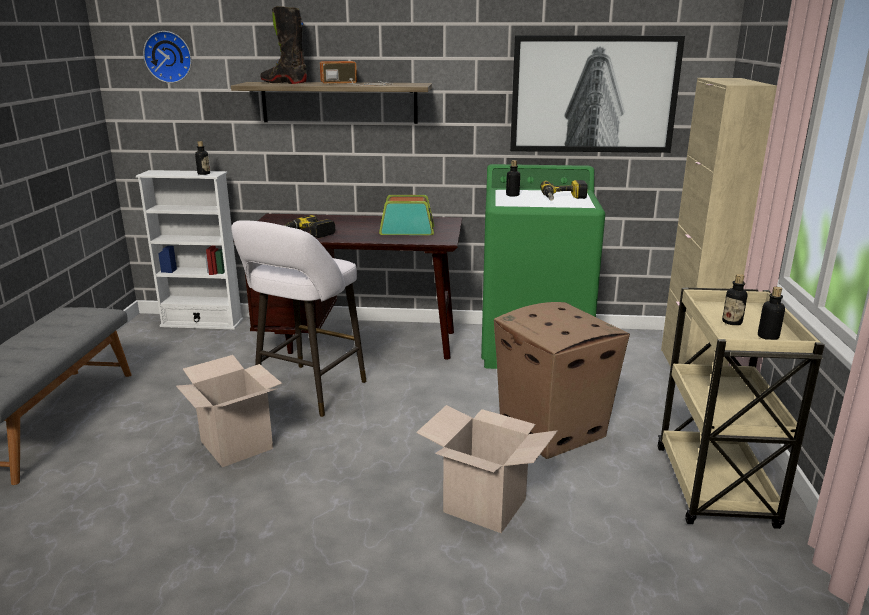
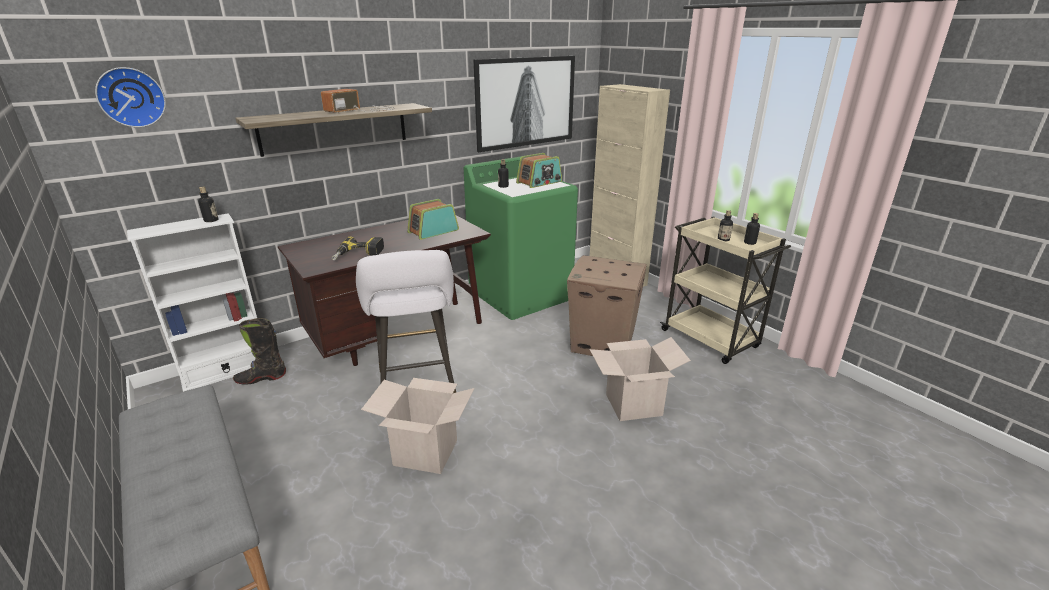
camera: 40 degrees left, 5 degrees up
black boot [260,6,307,84] -> black boot moved to [233,318,286,384]
power drill [540,180,588,201] -> radio [516,153,562,188]

